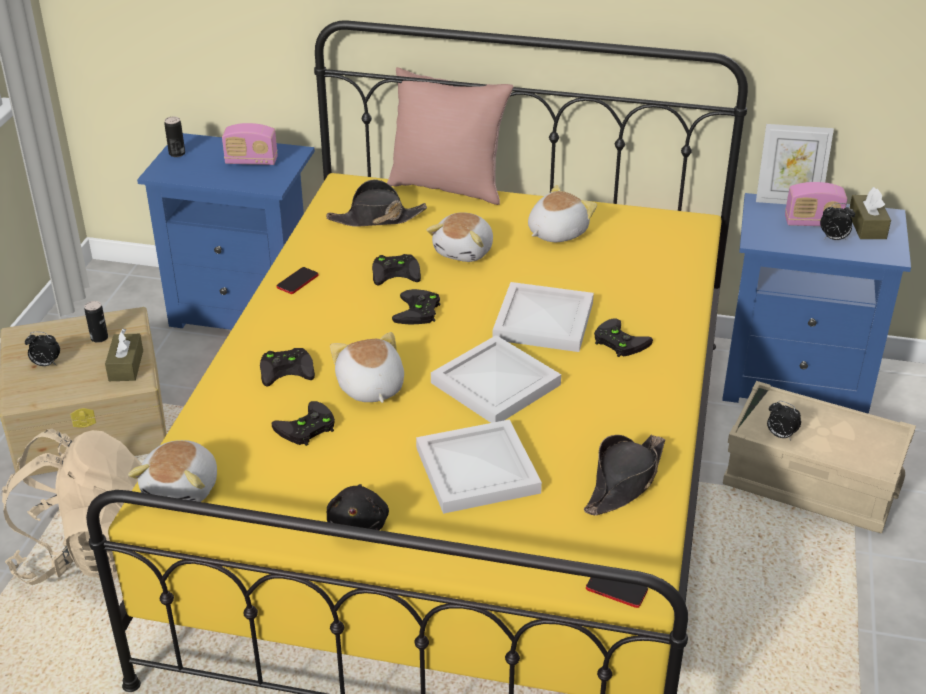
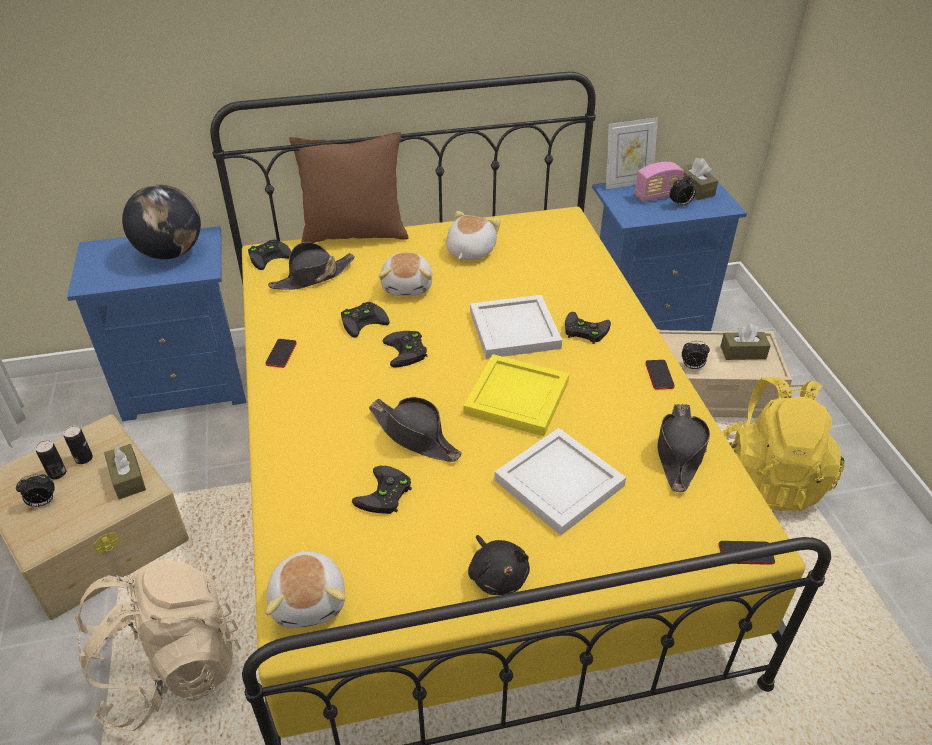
camera: 25 degrees left, 5 degrees up
can [164,117,185,157] -> can moved to [35,440,66,479]
radio [222,123,278,165] -> globe [122,184,201,259]
black game controller [260,348,315,387] -> black game controller moved to [248,239,291,270]
plush toy [330,332,404,403] -> black hat [369,397,462,462]
pink pillow [387,67,513,205] -> brown pillow [289,132,409,243]
white tray [431,335,561,423] -> yellow tray [463,354,569,436]
none -> phone [645,360,674,390]
none -> brown tissue box [720,324,771,360]
none -> yellow backpack [722,377,845,511]

